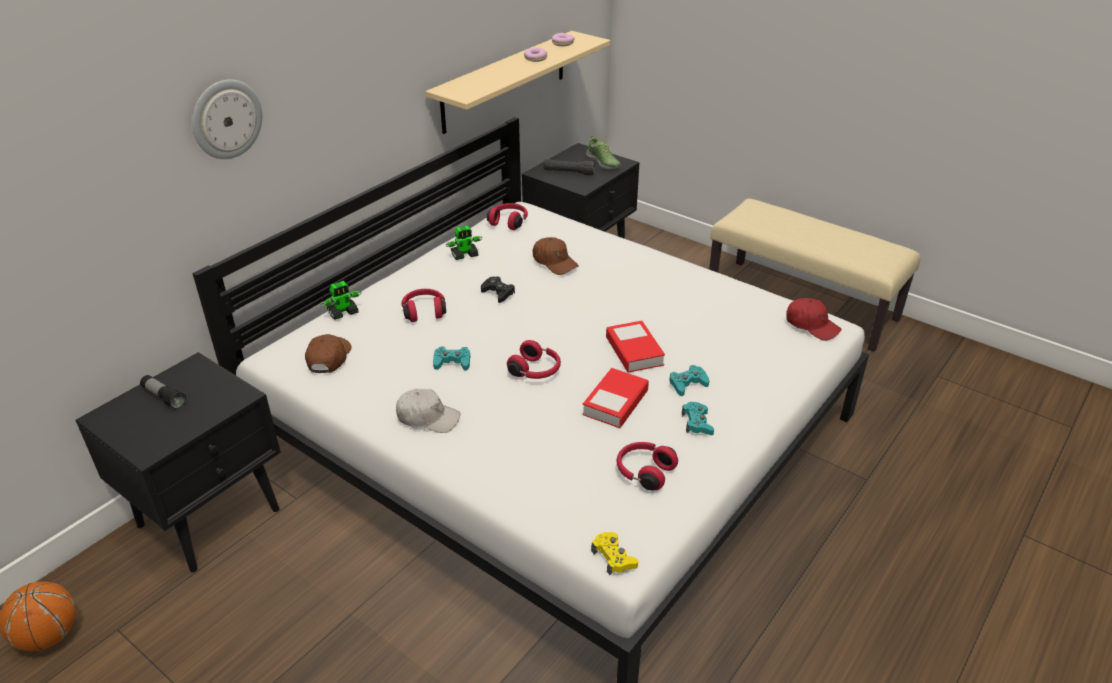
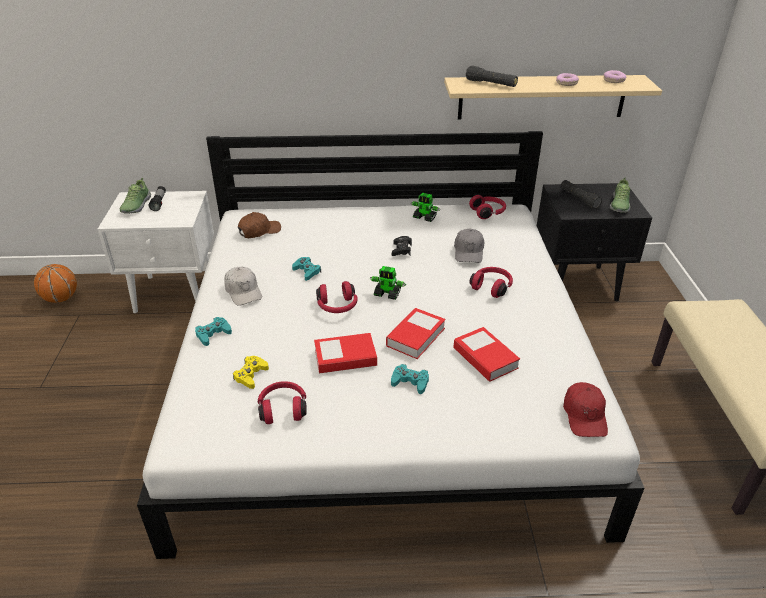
camera: 50 degrees right, 0 degrees up
black nightstand [75,352,281,573] -> white nightstand [97,191,214,313]
wall clock [192,79,262,159] -> none
toy robot [321,281,362,320] -> toy robot moved to [370,266,406,300]
red headphones [401,289,446,322] -> red headphones moved to [469,267,513,298]
brown cap [533,237,579,275] -> grey cap [454,229,484,263]
yellow game controller [591,532,638,575] -> yellow game controller moved to [233,356,269,389]
turquoise game controller [682,402,714,435] -> turquoise game controller moved to [195,317,232,346]
none -> shoe [120,178,151,214]
none -> book [453,327,520,382]
none -> black flashlight [466,66,518,87]

